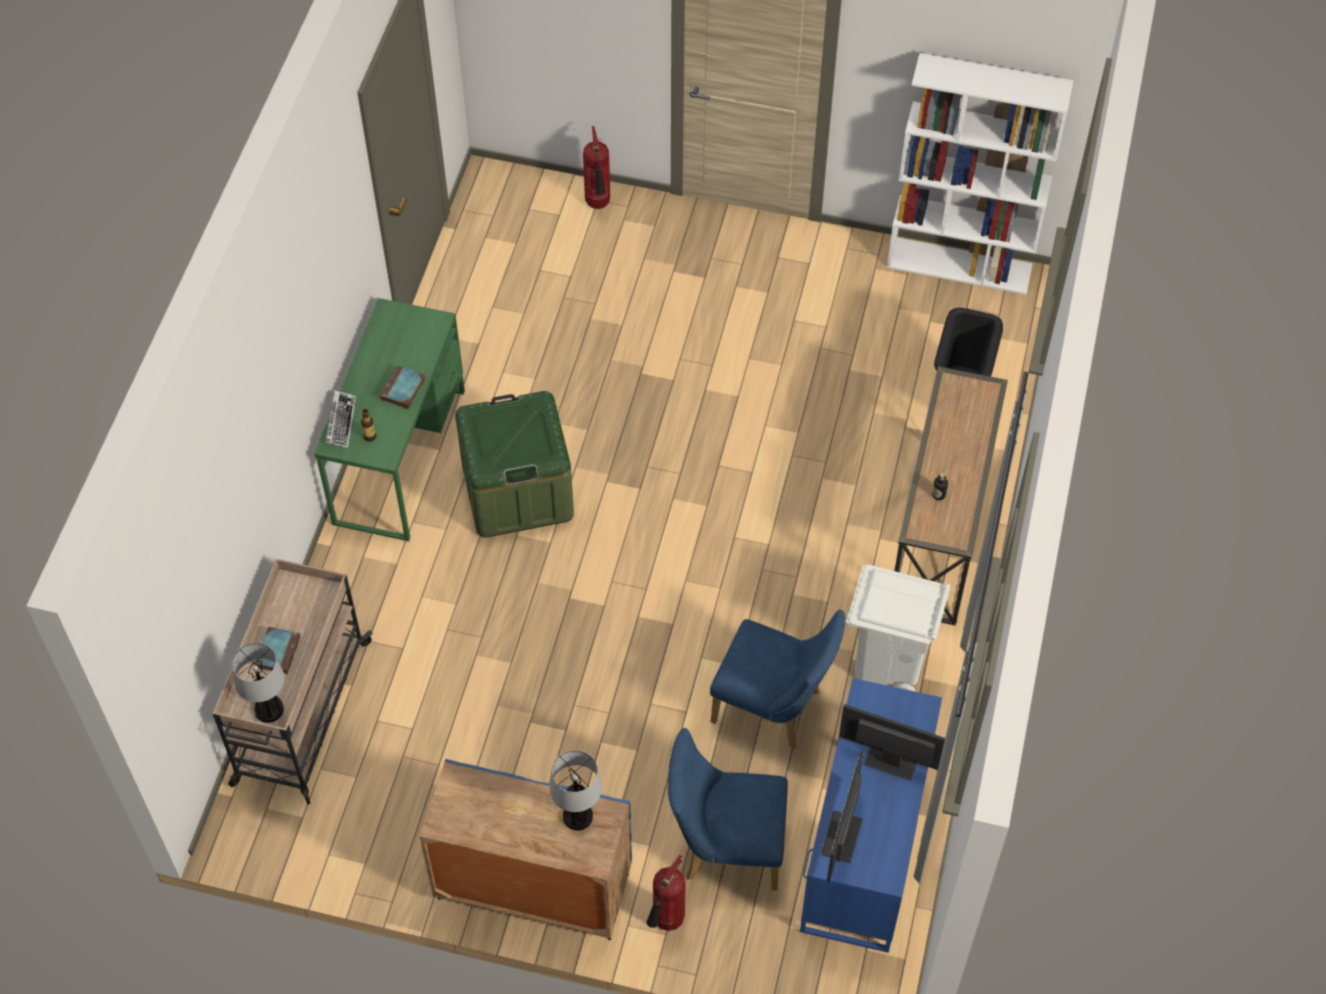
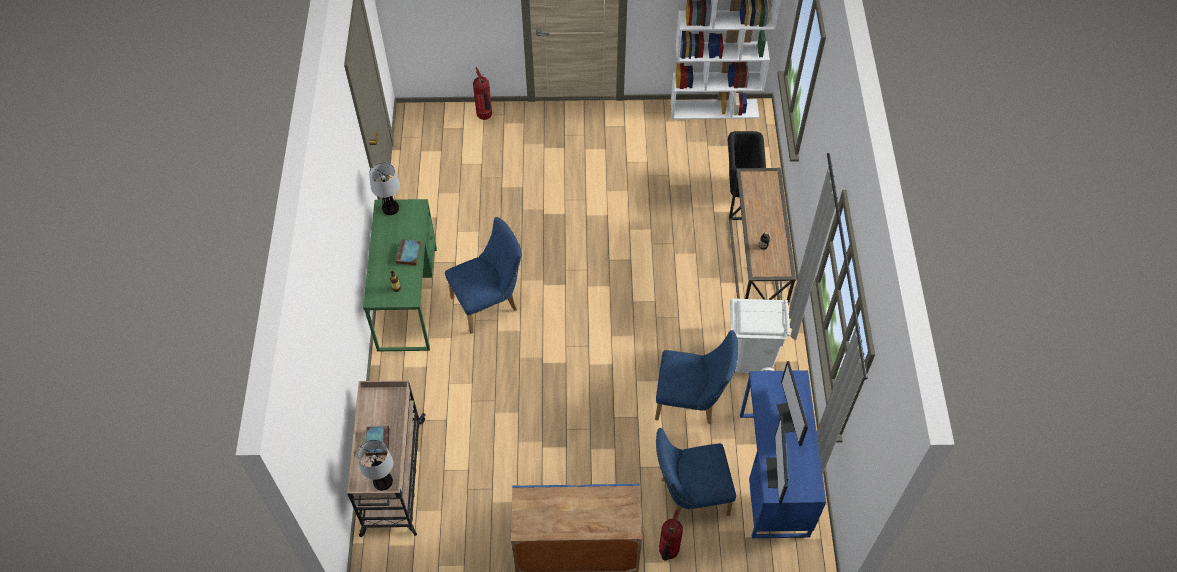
camera: 15 degrees left, 0 degrees up
keyboard [326,391,356,448] -> none
green storage box [455,391,574,537] -> blue chair [445,217,522,334]
table lamp [550,750,602,830] -> table lamp moved to [369,162,400,215]
monitor [839,704,945,781] -> monitor turned 105 degrees counterclockwise [777,361,808,446]

